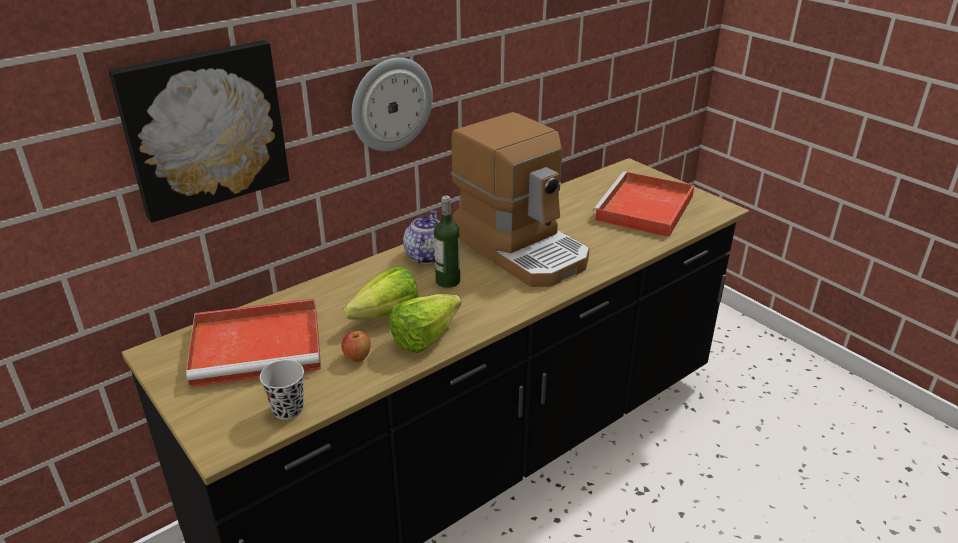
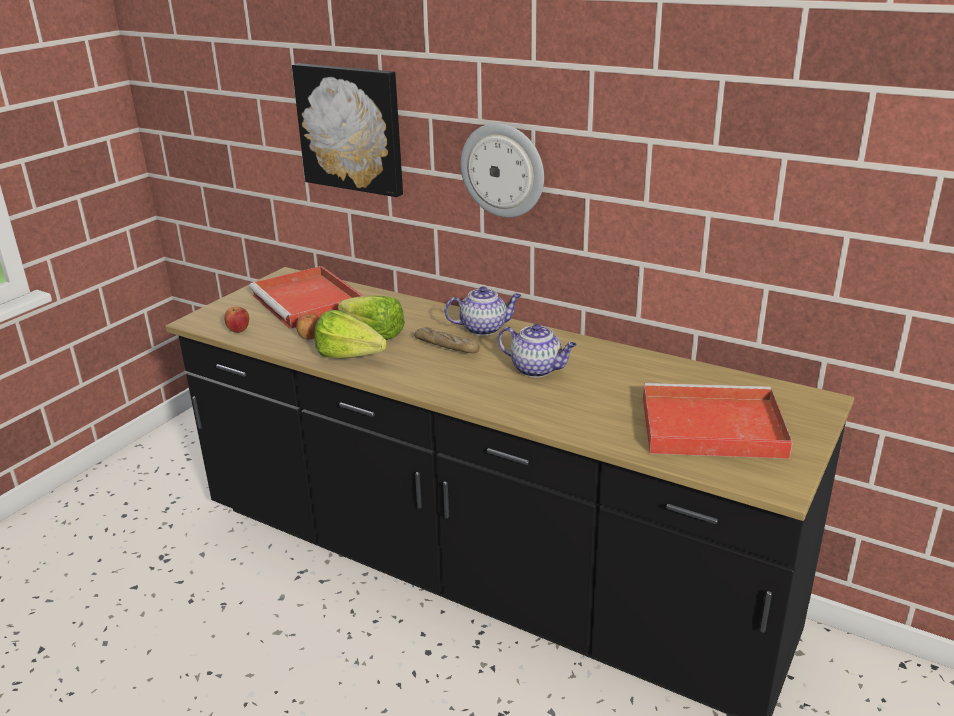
camera: 70 degrees right, 5 degrees down
black cup [260,360,304,420] -> apple [224,307,249,333]
bottle [434,195,460,288] -> bread [414,327,480,353]
coffee machine [451,112,589,287] -> teapot [498,324,577,377]

